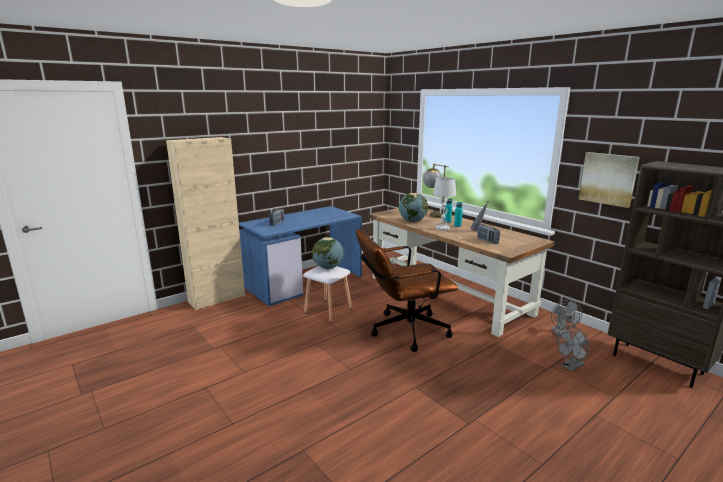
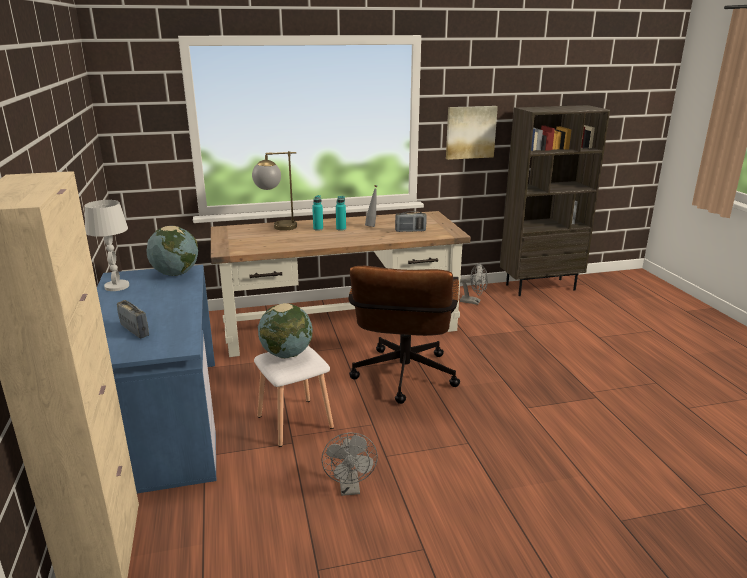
camera: 65 degrees left, 5 degrees up
globe [399,193,428,222] -> globe moved to [147,226,198,276]
white table lamp [433,177,456,231] -> white table lamp moved to [85,200,129,291]
grey fan [556,326,590,371] -> grey fan moved to [321,432,378,496]

